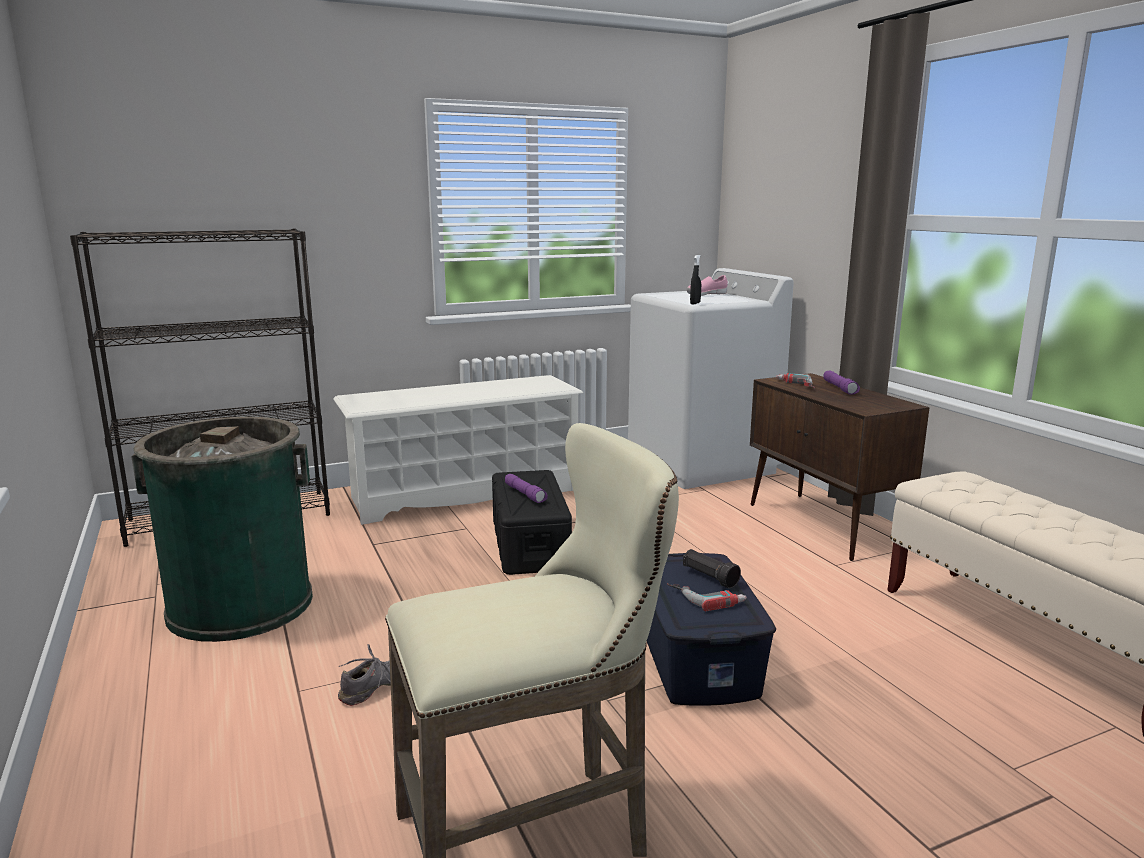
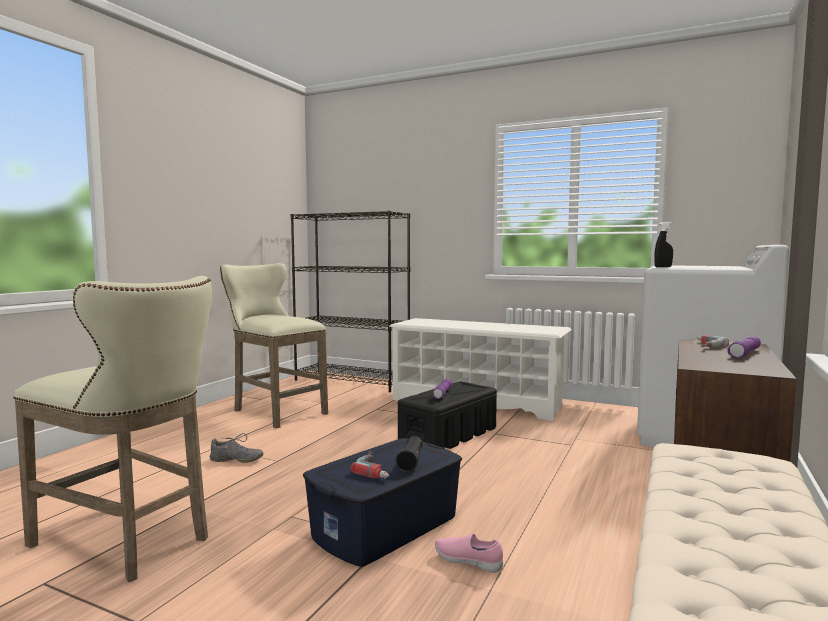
camera: 50 degrees right, 10 degrees down
green trash can [132,417,313,642] -> beige stool [220,263,328,429]
pink shoe [687,275,728,296] -> pink shoe moved to [435,534,503,573]

